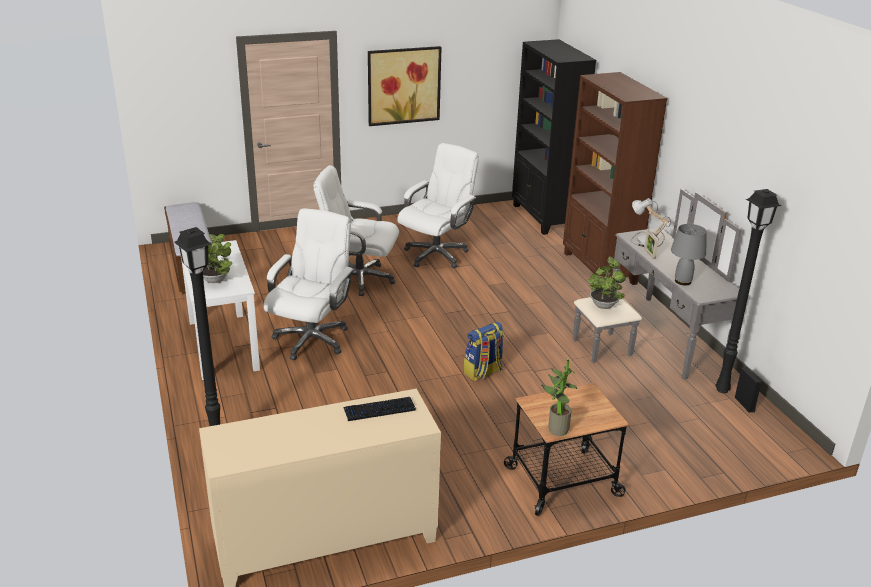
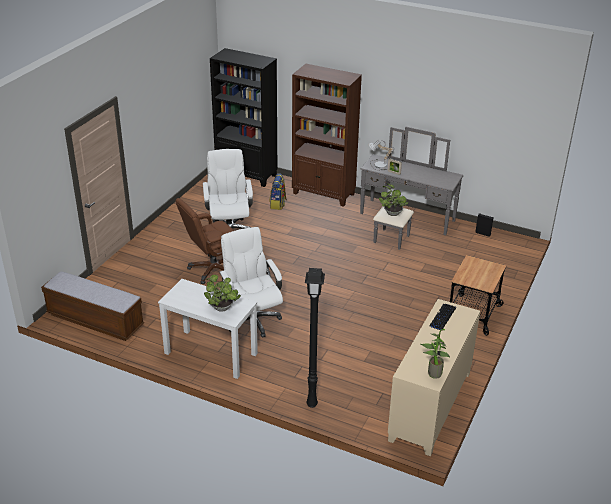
camera: 45 degrees left, 5 degrees up
white office chair [313,165,399,296] -> brown office chair [175,198,234,284]
picture [368,46,442,126] -> none
backpack [464,322,504,381] -> backpack moved to [270,173,287,210]
potted plant [541,358,577,436] -> potted plant moved to [420,329,450,379]
grey table lamp [671,224,707,286] -> none
black floor lamp [715,189,781,393] -> none

